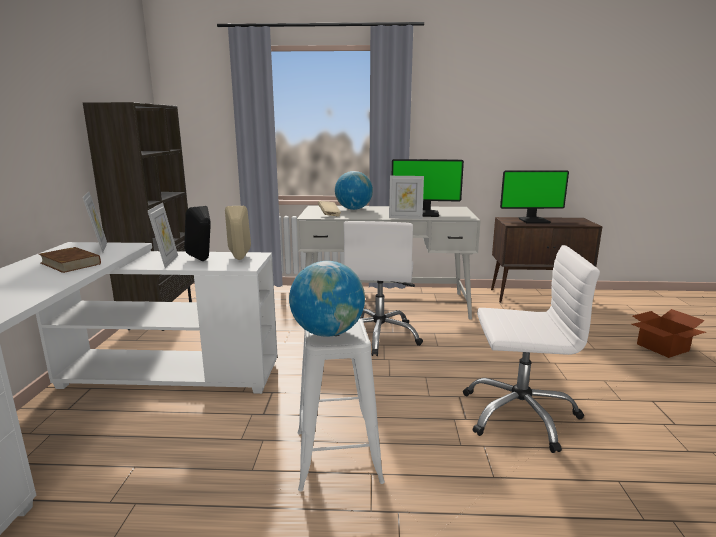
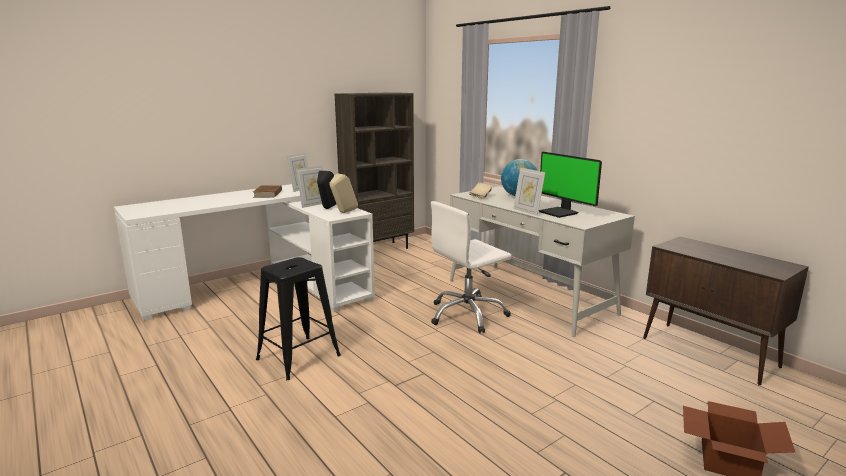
camera: 50 degrees right, 0 degrees up
globe [289,261,365,337] -> none
white stool [297,318,385,491] -> black stool [256,257,341,380]
white office chair [463,245,600,453] -> none
monitor [500,170,569,224] -> none

